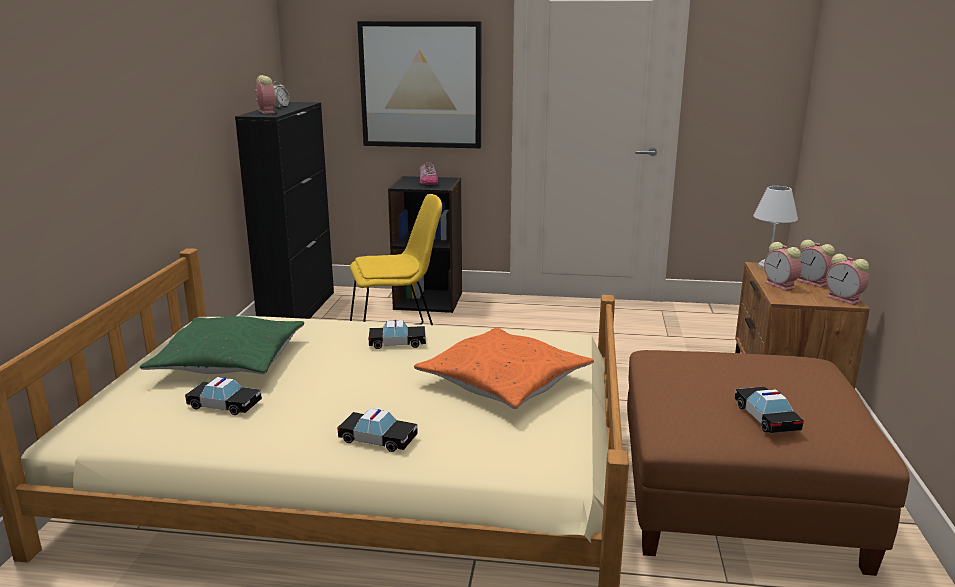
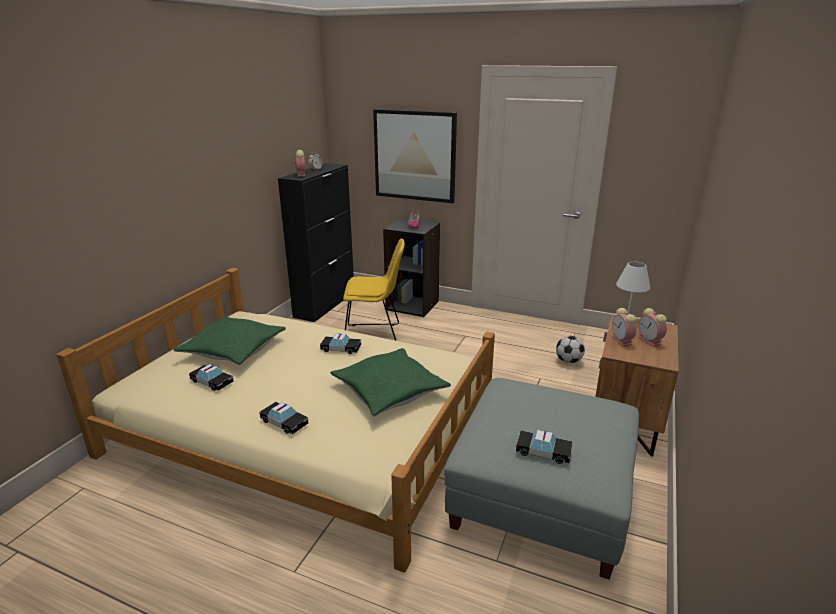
camera: 15 degrees right, 5 degrees up
orange pillow [414,328,594,409] -> green pillow [330,348,451,417]
brown ottoman [627,350,910,576] -> grey ottoman [444,378,639,579]
toy car [735,387,804,433] -> toy car turned 105 degrees clockwise [516,430,573,464]
alarm clock [826,254,869,305] -> none
none -> football [556,336,585,364]

